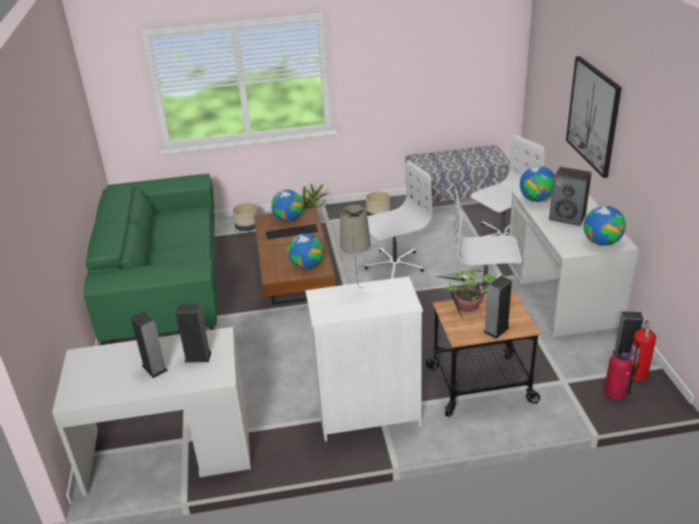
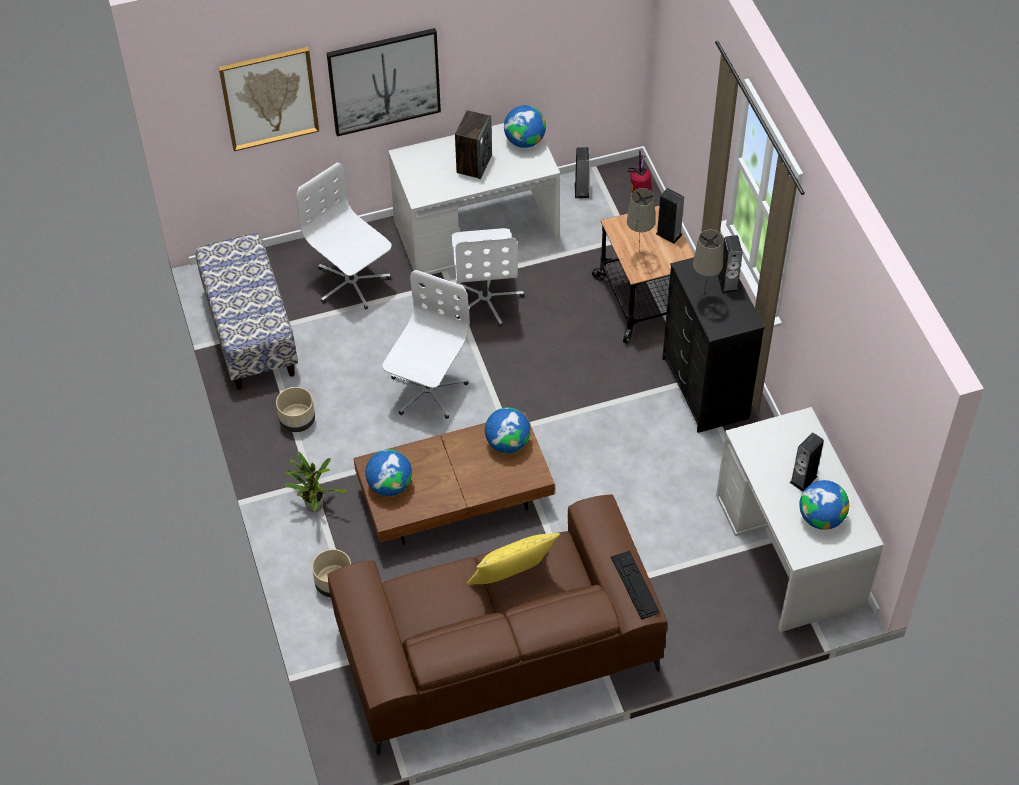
camera: 100 degrees left, 20 degrees up
green sofa [83,174,217,345] -> brown sofa [328,494,667,755]
speaker [175,304,212,363] -> speaker moved to [718,235,743,294]
keyboard [266,224,318,239] -> keyboard moved to [611,551,660,620]
white dresser [305,276,423,441] -> black dresser [662,257,765,433]
white office chair [365,160,432,279] -> white office chair turned 60 degrees clockwise [383,270,470,419]
potted plant [434,269,497,320] -> beige table lamp [627,188,655,253]
globe [520,166,554,202] -> globe moved to [799,480,849,530]
fire extinguisher [630,321,656,381] -> none
none -> picture [219,47,319,151]
none -> yellow pillow [466,533,560,585]

